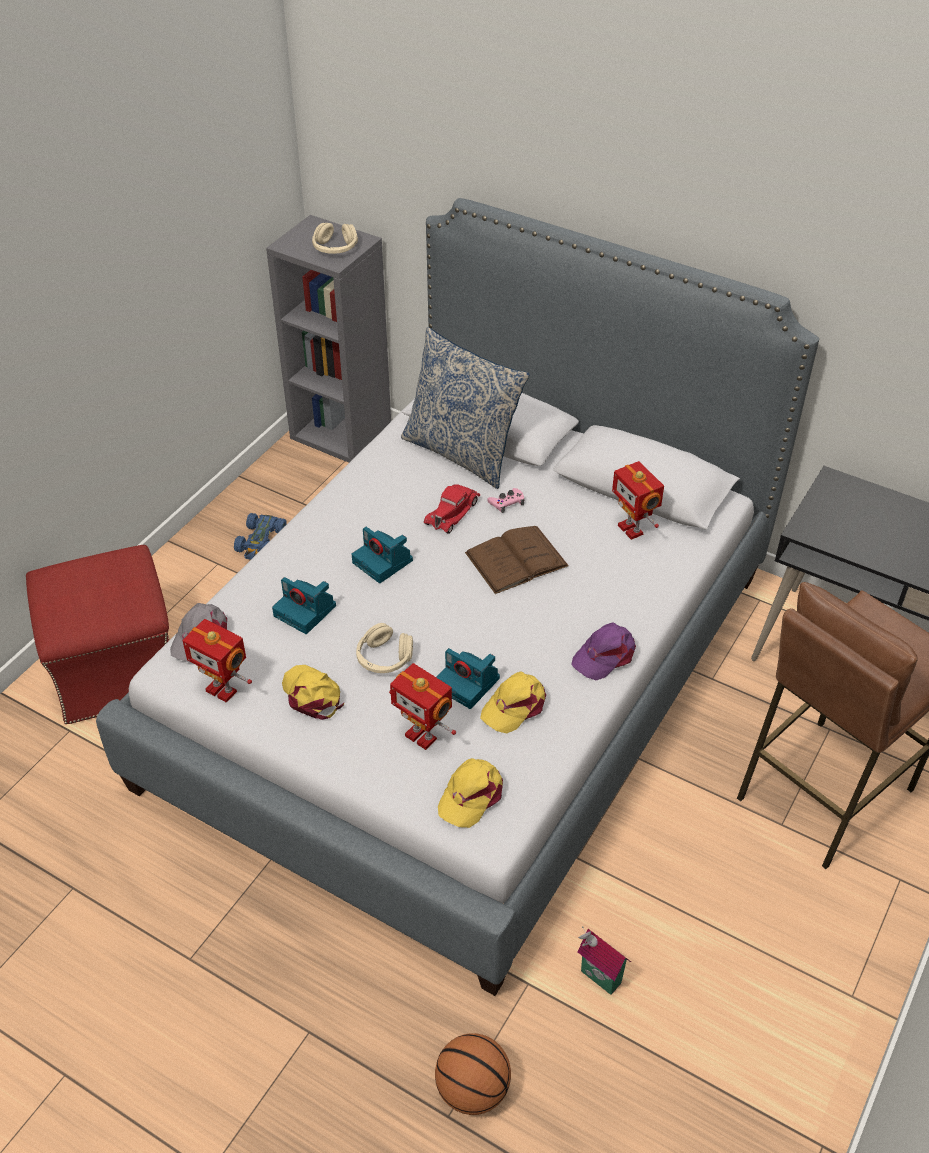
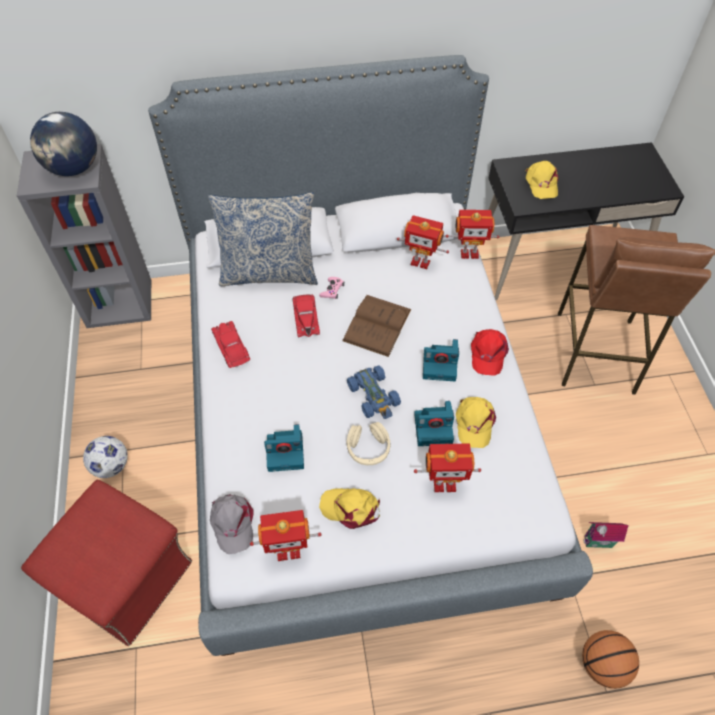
camera: 40 degrees left, 10 degrees up
blue toy car [234,513,287,560] -> blue toy car moved to [347,365,401,419]
beige headphones [312,223,358,254] -> globe [30,112,97,176]
camera [352,527,413,583] -> camera moved to [423,339,459,381]
yellow cap [438,758,503,828] -> yellow cap moved to [525,161,558,199]
purple cap [571,622,636,680] -> red cap [471,329,509,376]
none -> football [83,436,128,478]
none -> red toy car [211,321,250,368]
none -> toy robot [446,210,500,259]

